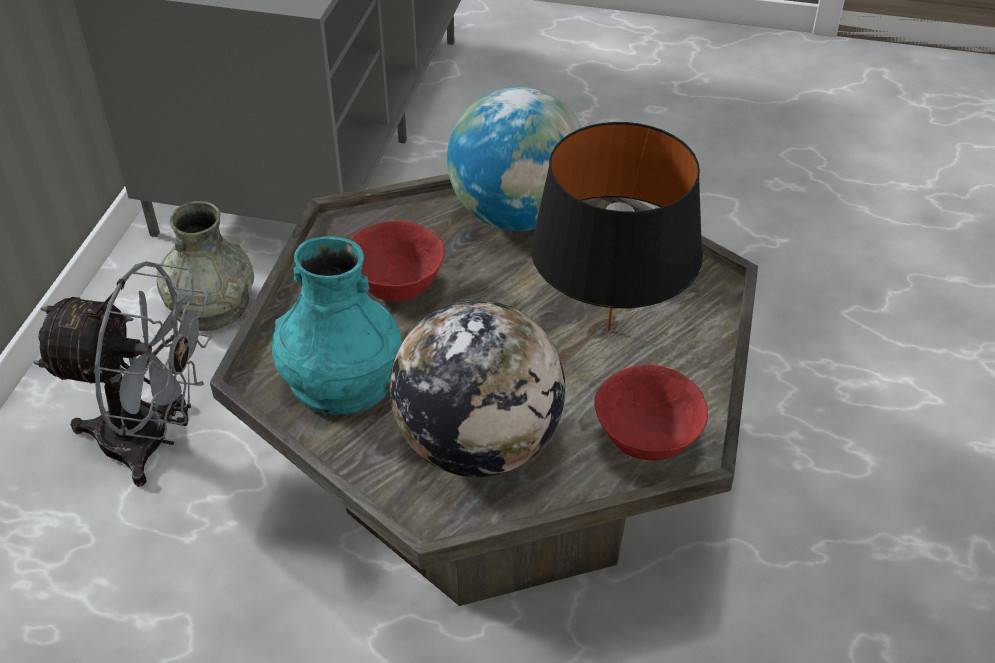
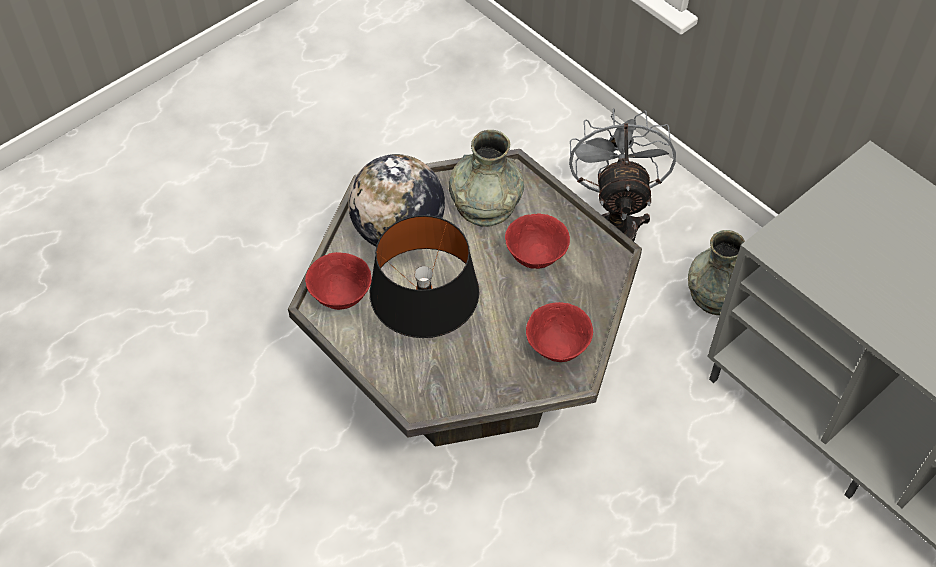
camera: 125 degrees right, 10 degrees up
grey fan [33,261,212,487] -> grey fan turned 135 degrees clockwise [569,108,676,241]
turquoise vase [272,236,402,415] -> grey vase [449,130,524,227]
globe [447,86,583,231] -> red bowl [526,302,593,362]

